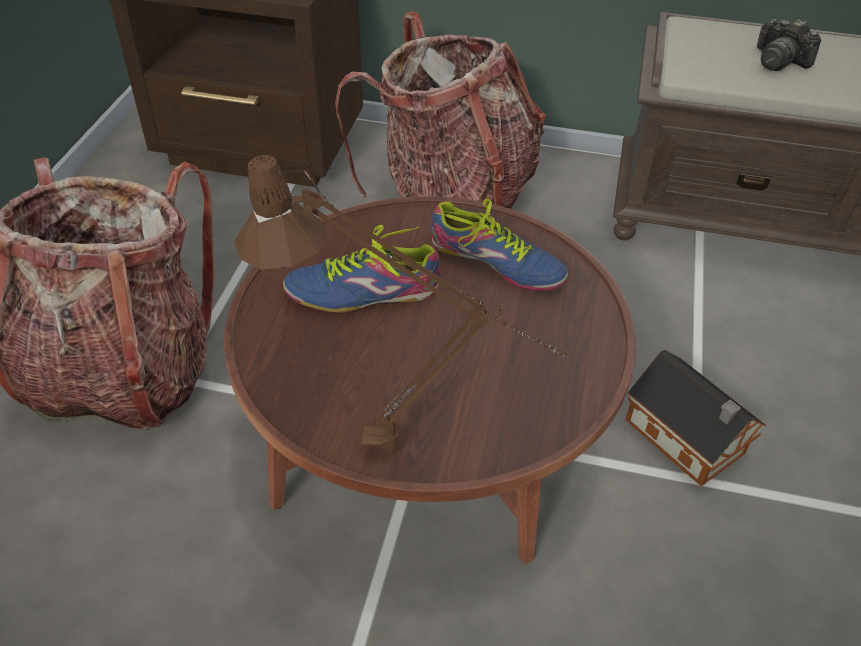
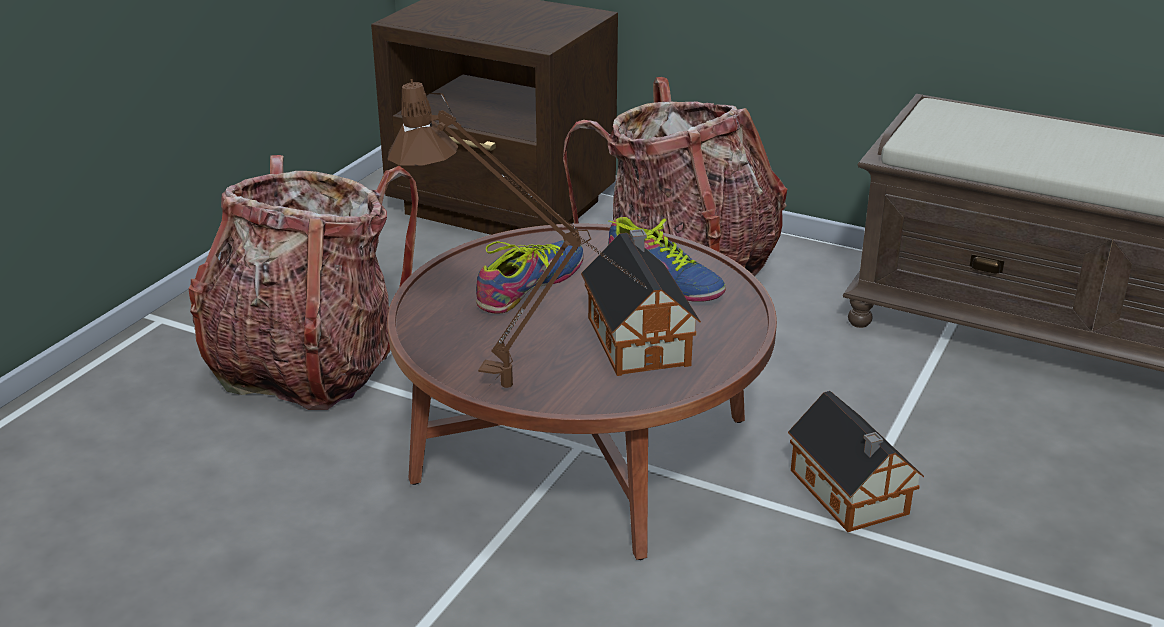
camera: 15 degrees right, 15 degrees down
shoe [283,225,441,313] -> shoe turned 120 degrees clockwise [476,240,584,314]
camera [757,19,821,71] -> none
none -> toy house [581,229,701,376]

